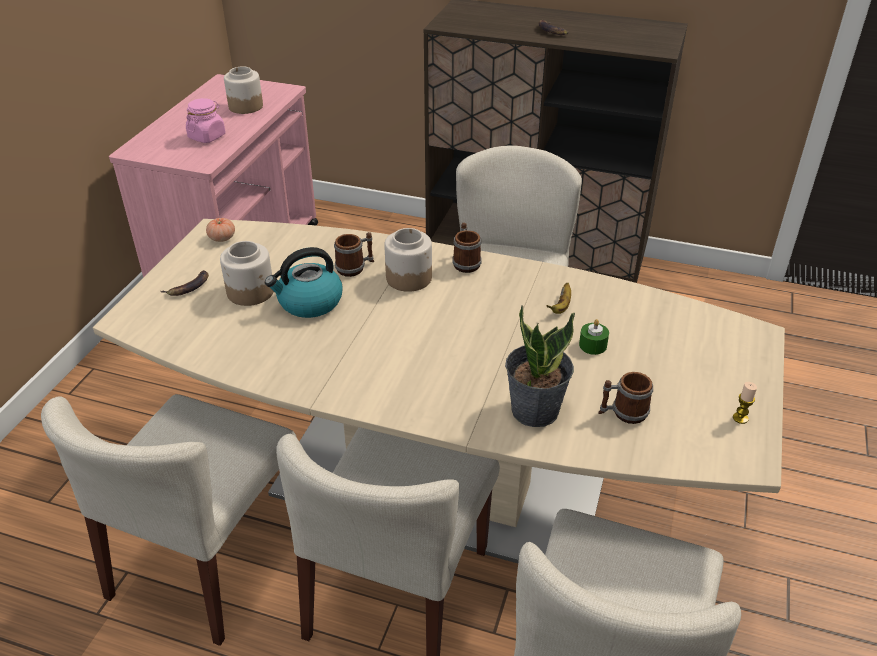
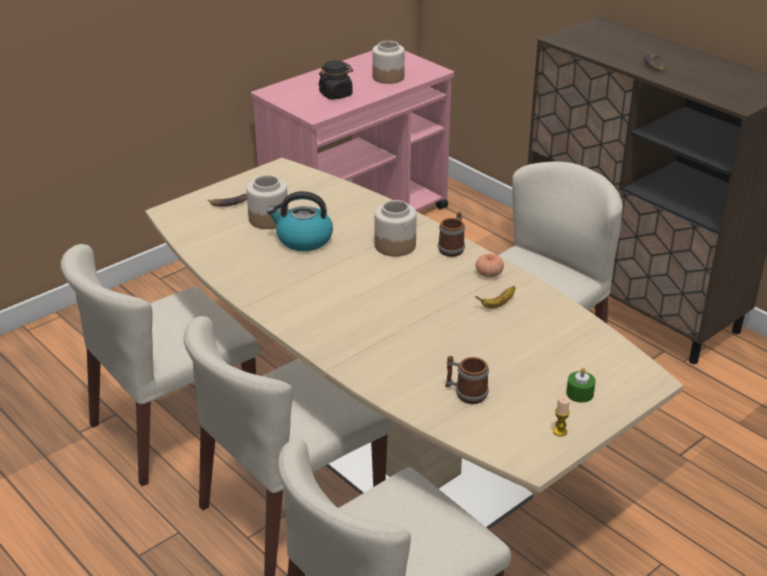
camera: 30 degrees right, 5 degrees down
pink jar [186,98,225,143] -> black jar [318,60,353,100]
tomato [206,218,235,242] -> tomato moved to [476,254,504,277]
mug [334,232,374,277] -> none
potted plant [505,305,575,427] -> none
green candle [579,319,609,355] -> green candle moved to [566,368,596,403]

